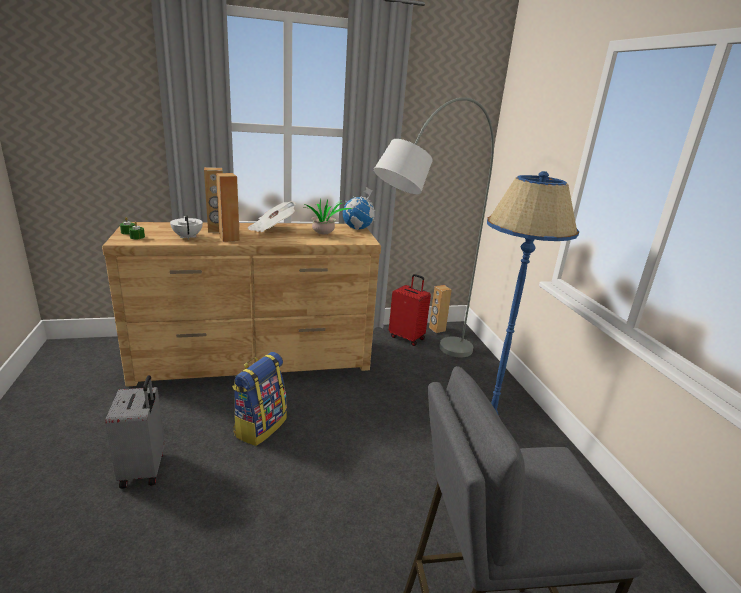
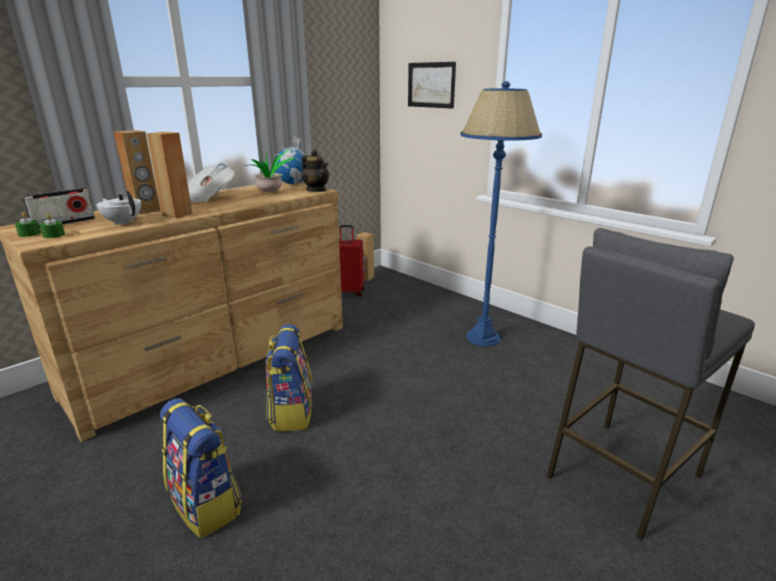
camera: 30 degrees left, 0 degrees up
grey suitcase [105,375,165,489] -> backpack [160,398,242,539]
grey floor lamp [373,98,494,357] -> none
none -> radio [22,188,95,228]
none -> teapot [301,149,329,192]
none -> picture [408,62,456,109]

